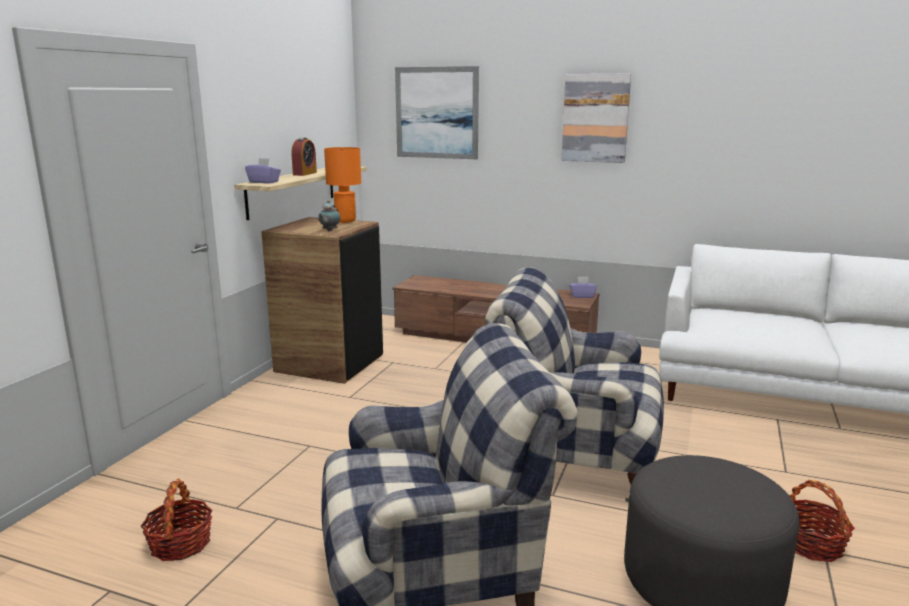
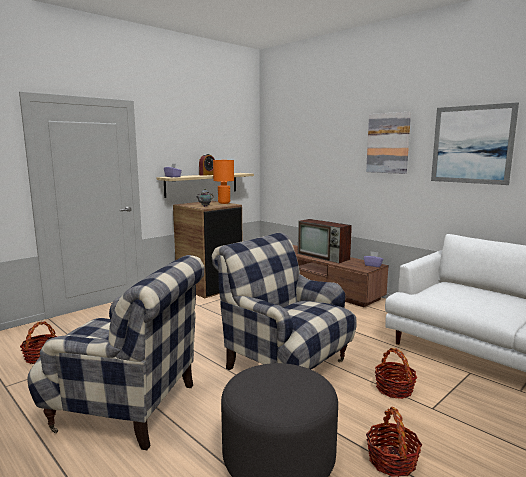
camera: 25 degrees right, 5 degrees down
picture [395,66,479,159] -> picture moved to [431,102,519,185]
none -> television [298,219,352,263]
none -> basket [375,348,417,399]

